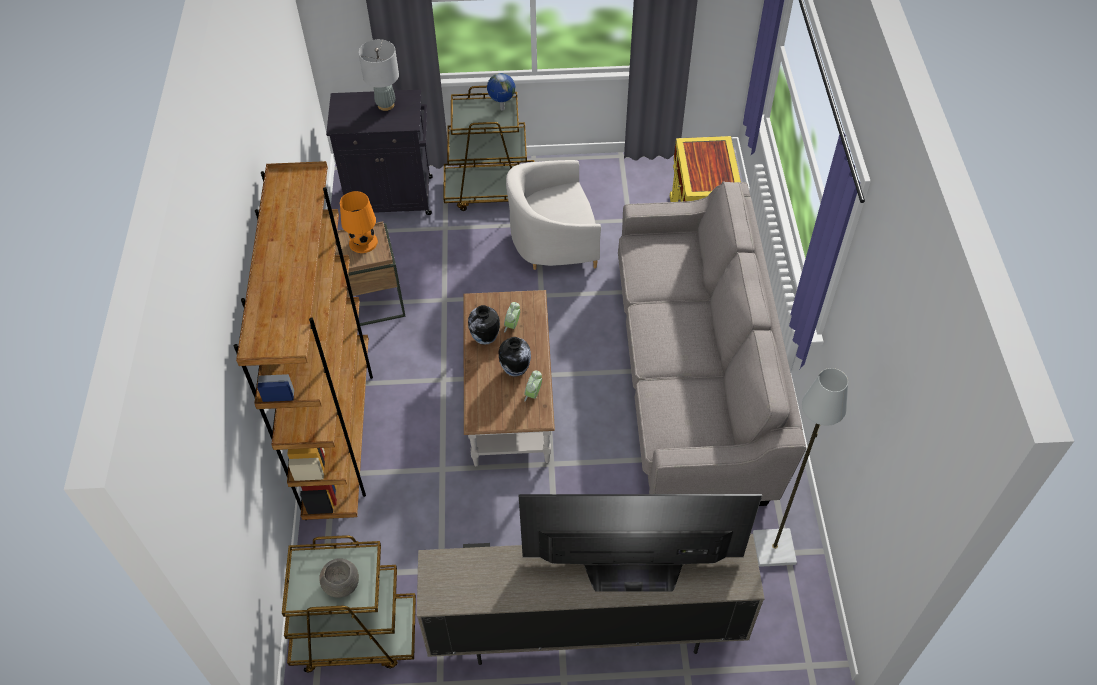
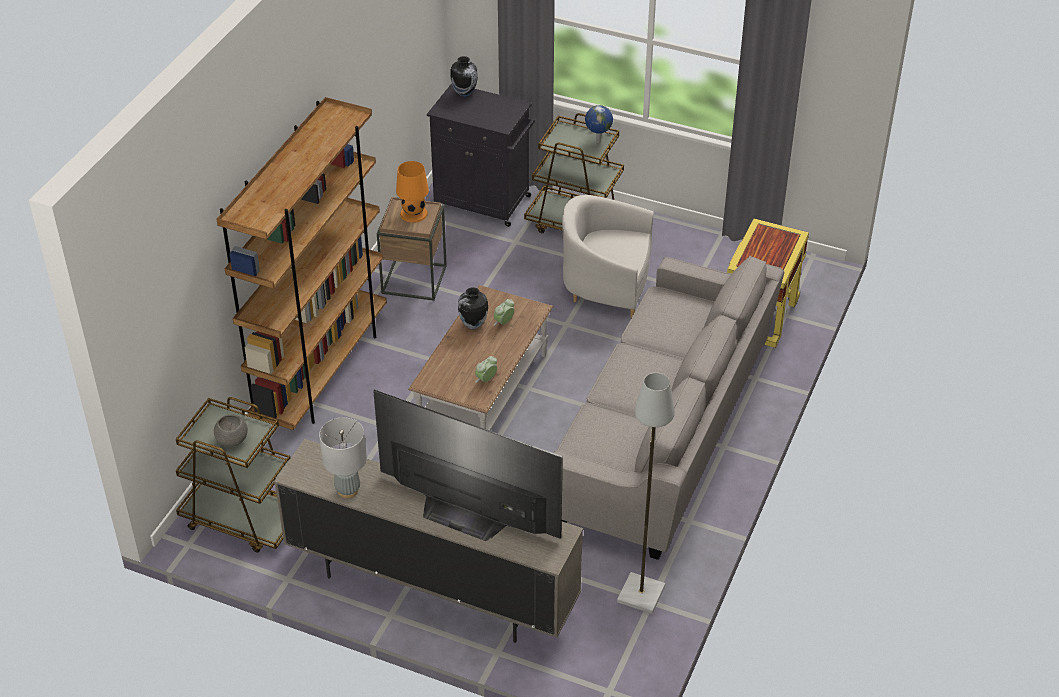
camera: 25 degrees right, 10 degrees down
grey table lamp [358,39,399,111] -> grey table lamp moved to [319,417,367,498]
vase [499,337,531,376] -> vase moved to [451,56,478,97]

